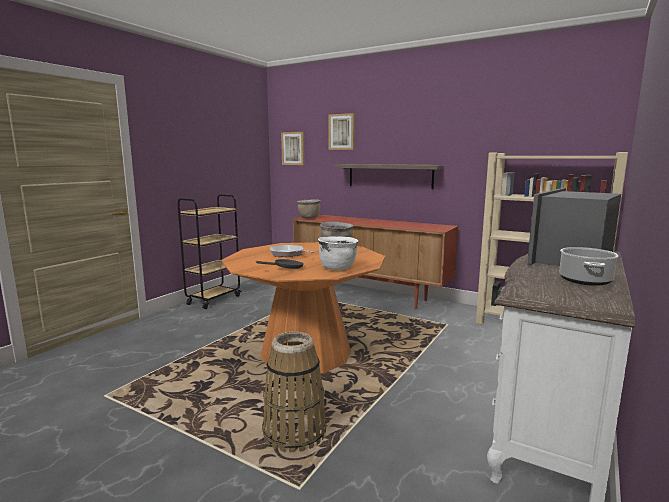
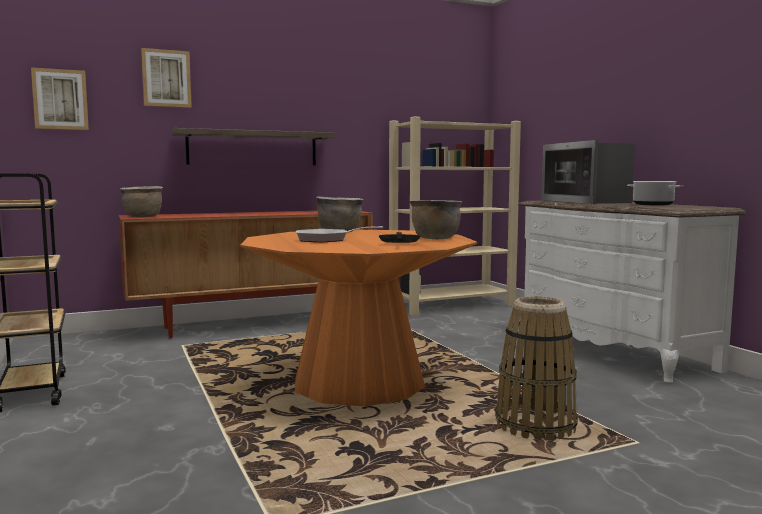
camera: 55 degrees left, 5 degrees down
white cooking pot [318,236,358,270] -> brown cooking pot [409,200,462,239]

